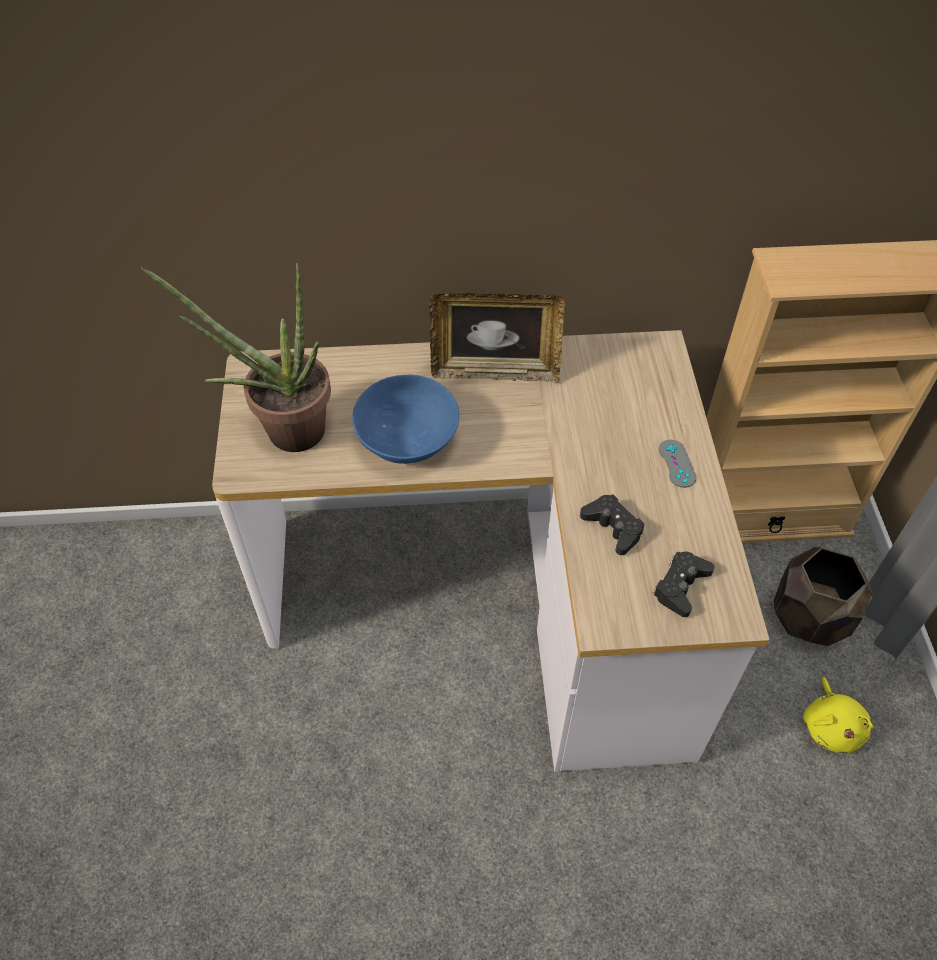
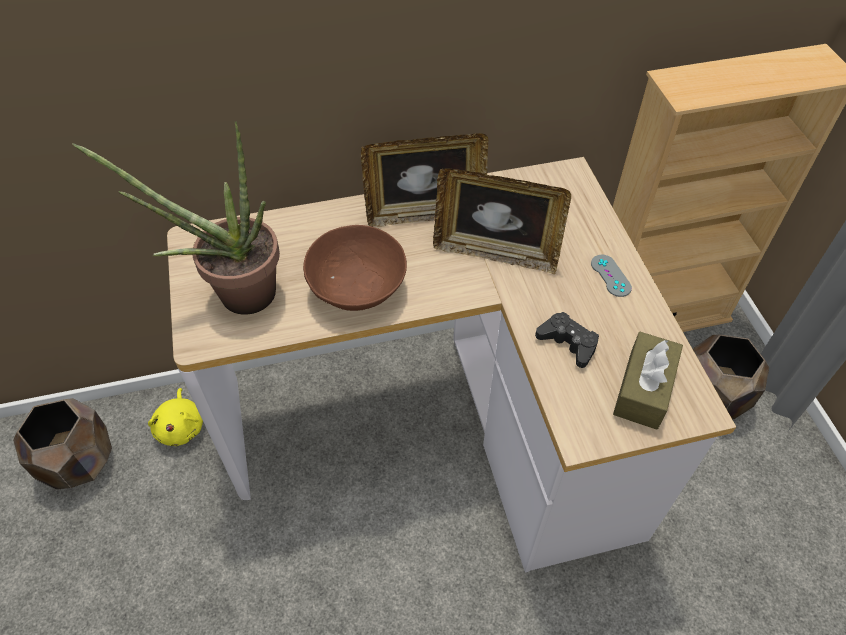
camera: 10 degrees left, 0 degrees up
blue bowl [352,375,459,464] -> brown bowl [303,225,407,311]
black game controller [653,552,715,617] -> brown tissue box [613,332,683,430]
yellow plush toy [803,677,874,754] -> yellow plush toy moved to [148,388,203,446]
none -> brown planter [13,398,112,490]
none -> picture frame [433,169,571,274]

